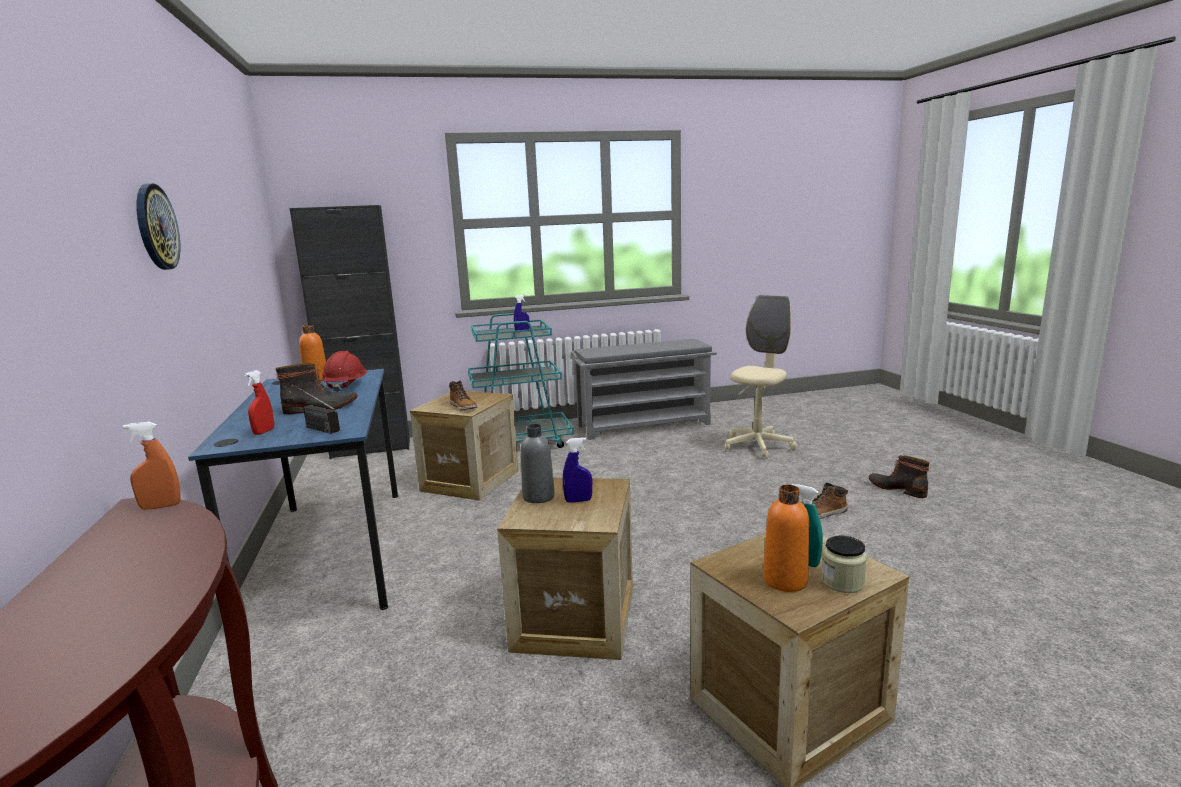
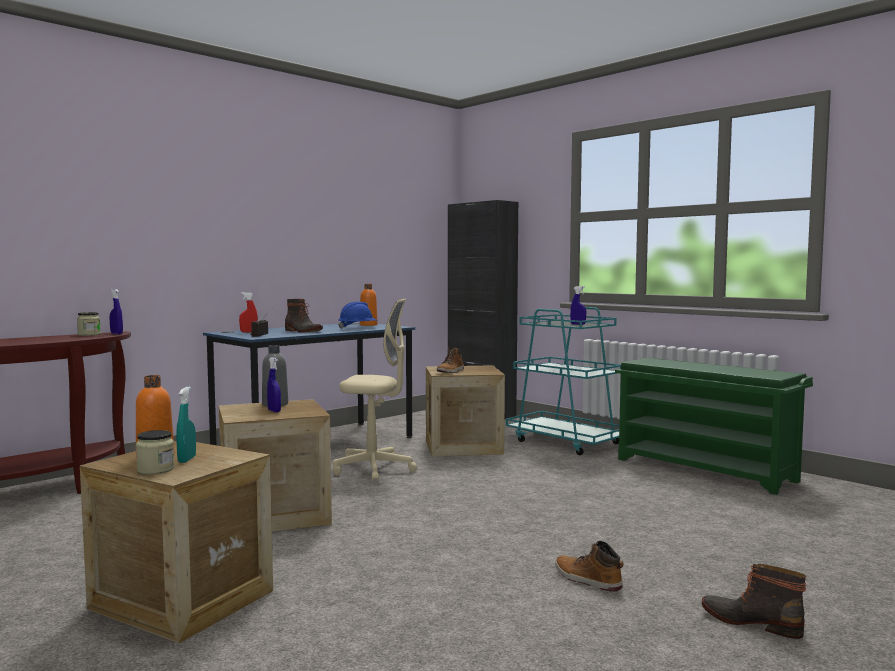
camera: 60 degrees right, 10 degrees down
orange spray bottle [123,422,181,510] -> blue spray bottle [110,289,123,334]
wall clock [136,183,180,270] -> none
red hard hat [322,351,367,393] -> blue hard hat [338,302,378,329]
grey shoe rack [571,339,717,440] -> green shoe rack [615,358,813,495]
beige office chair [724,295,797,459] -> beige office chair moved to [332,298,417,482]
boot [869,455,930,498] -> boot turned 75 degrees counterclockwise [702,564,806,639]
none -> jar [77,312,101,336]

